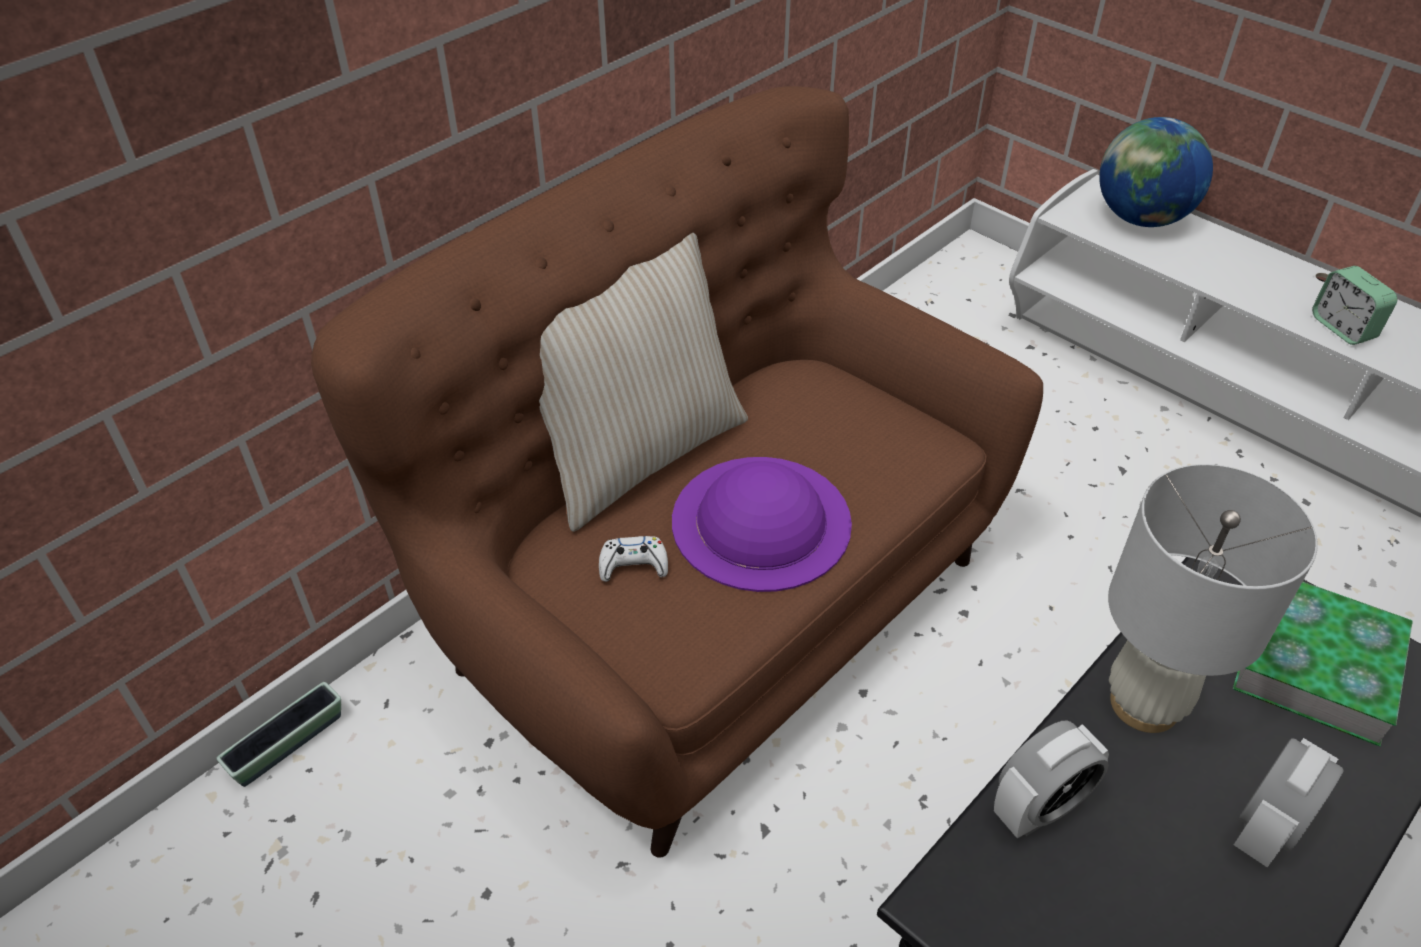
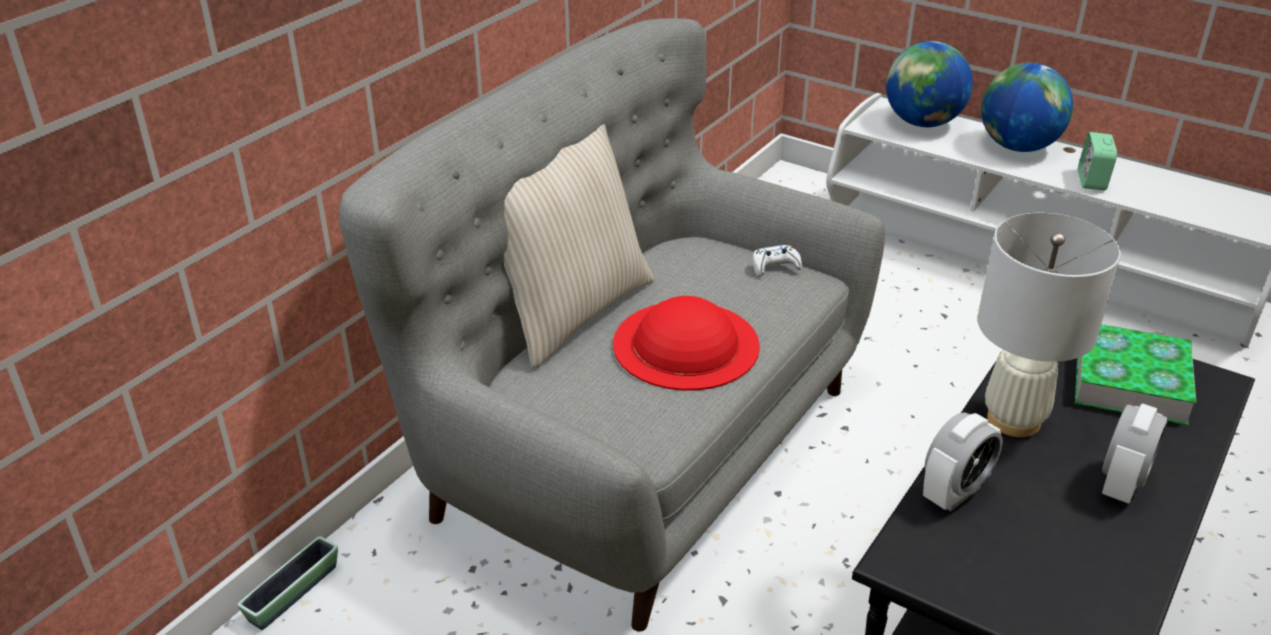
camera: 10 degrees left, 10 degrees down
brown sofa [311,86,1043,858] -> grey sofa [339,18,885,632]
white game controller [599,536,668,582] -> white game controller moved to [753,245,802,276]
purple hat [672,457,852,592] -> red hat [613,296,760,391]
alarm clock [1312,266,1397,345] -> alarm clock turned 45 degrees clockwise [1078,132,1117,190]
none -> globe [981,63,1073,152]

